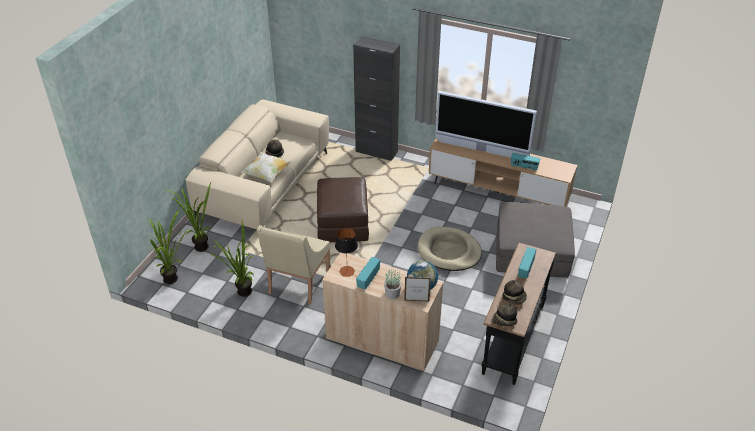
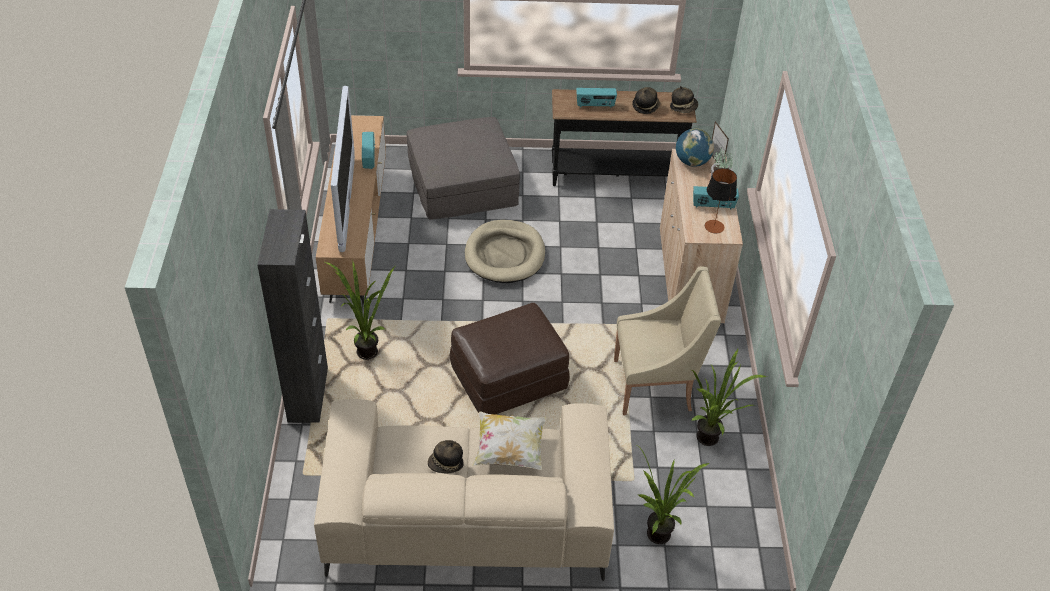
camera: 115 degrees left, 5 degrees up
potted plant [148,210,187,284] -> potted plant moved to [323,260,395,360]

